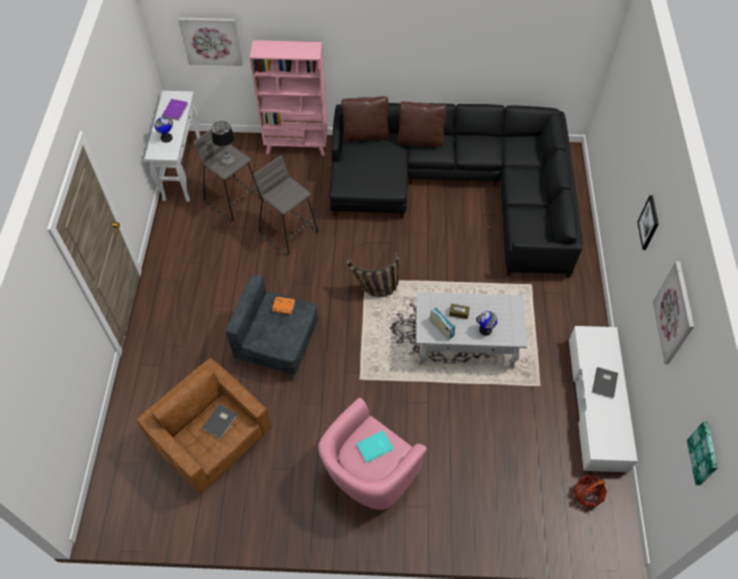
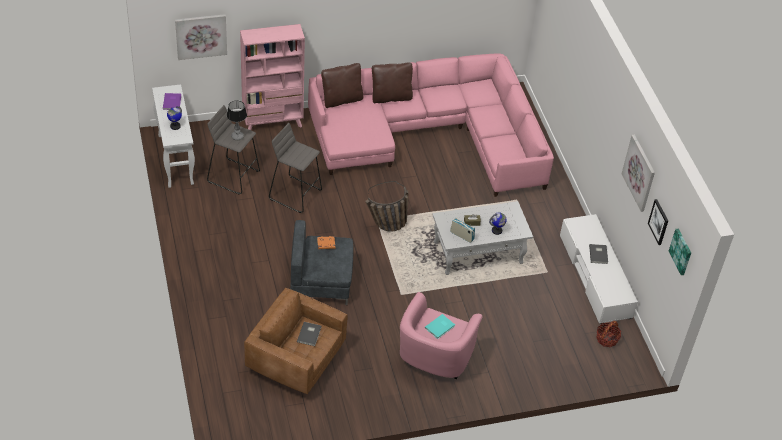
camera: 20 degrees left, 10 degrees down
black sofa [329,103,583,278] -> pink sofa [308,53,554,197]
picture [637,195,659,250] -> picture moved to [648,199,668,245]

